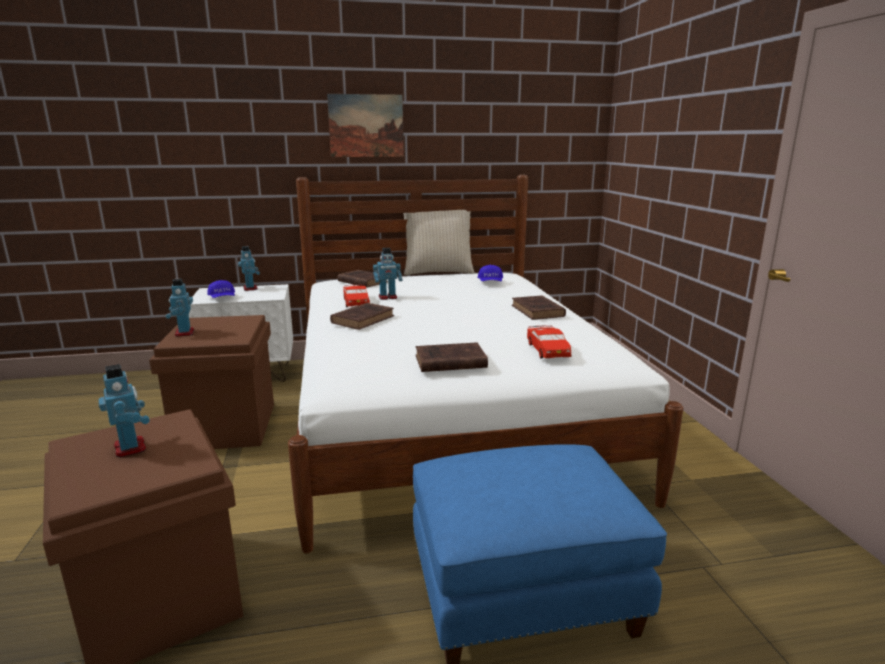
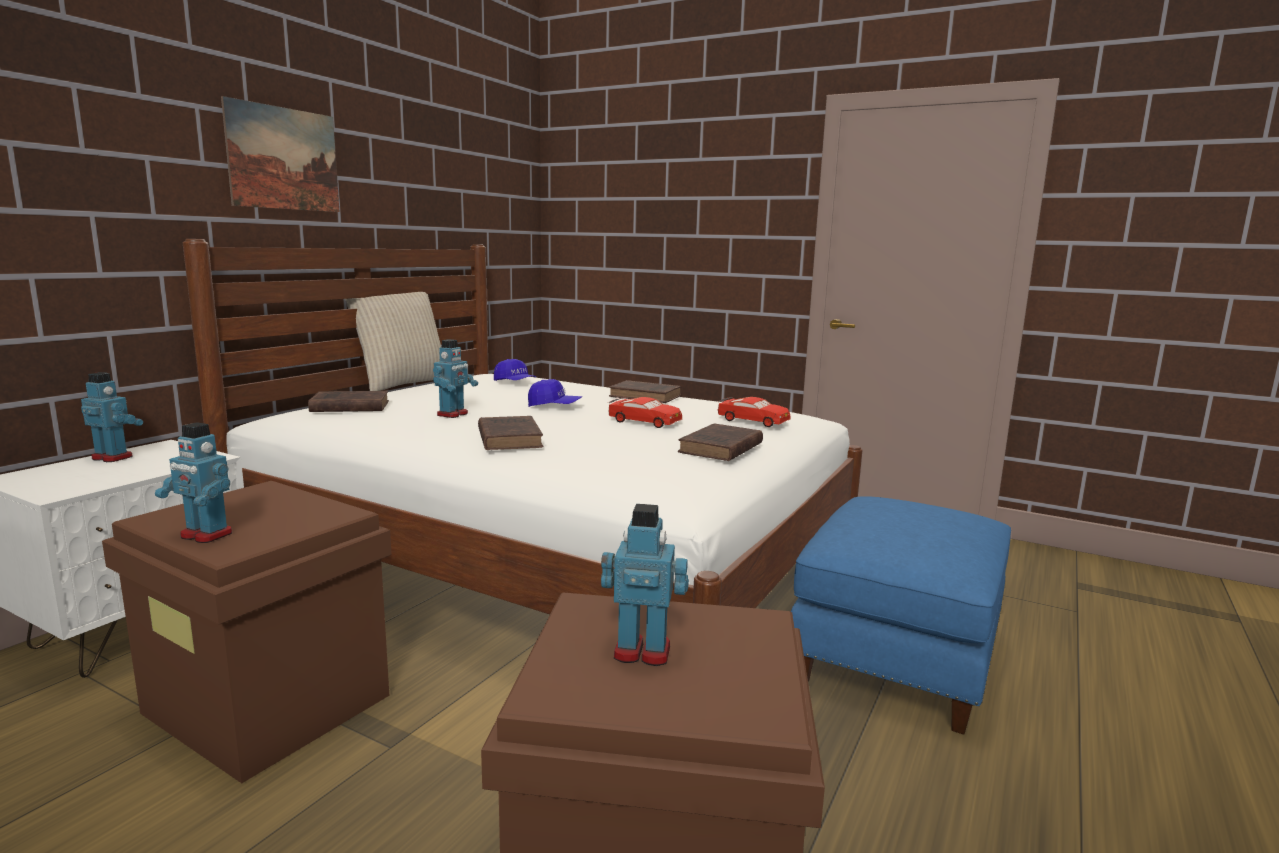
camera: 50 degrees left, 5 degrees down
blue cap [207,280,235,298] -> blue cap moved to [528,379,582,407]
red toy car [343,284,370,307] -> red toy car moved to [608,397,682,428]

